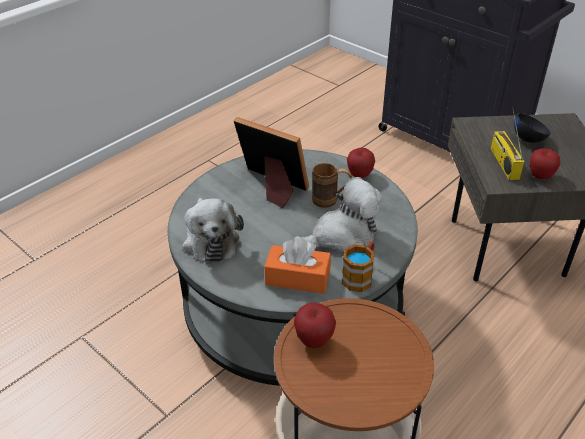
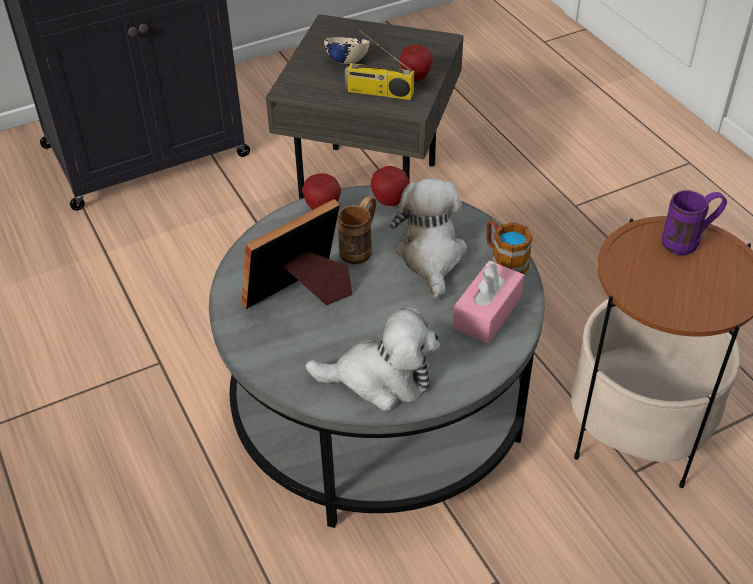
camera: 70 degrees left, 5 degrees up
orange tissue box [265,238,331,294] -> pink tissue box [453,261,524,343]
apple [294,302,336,348] -> apple moved to [370,166,409,206]
black bowl [514,113,551,143] -> beige bowl [324,37,370,64]
none -> purple mug [661,190,727,255]

